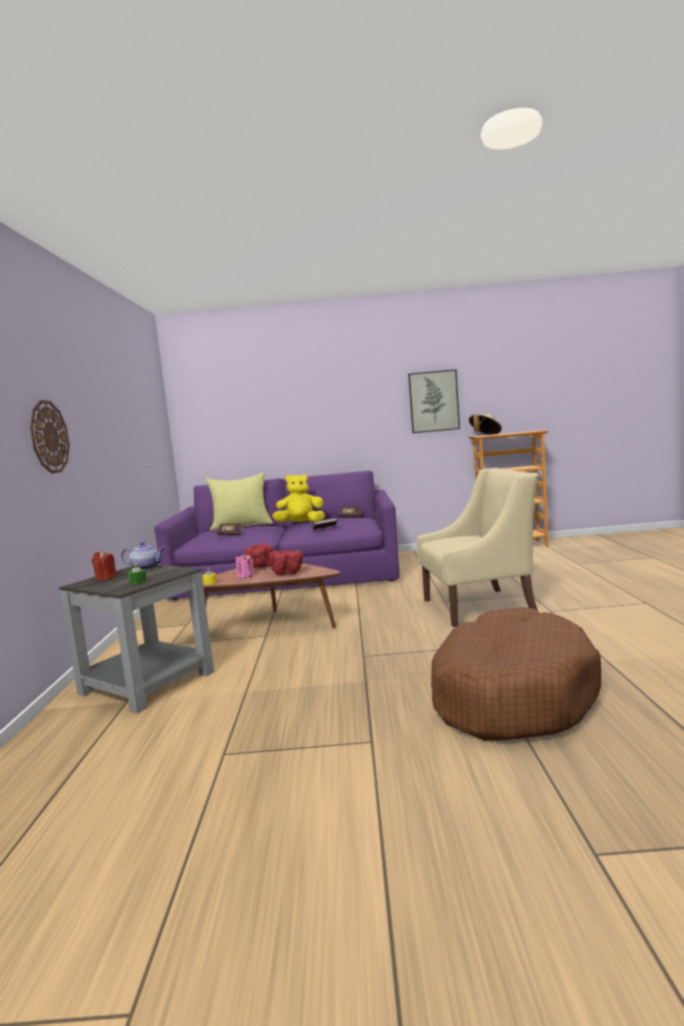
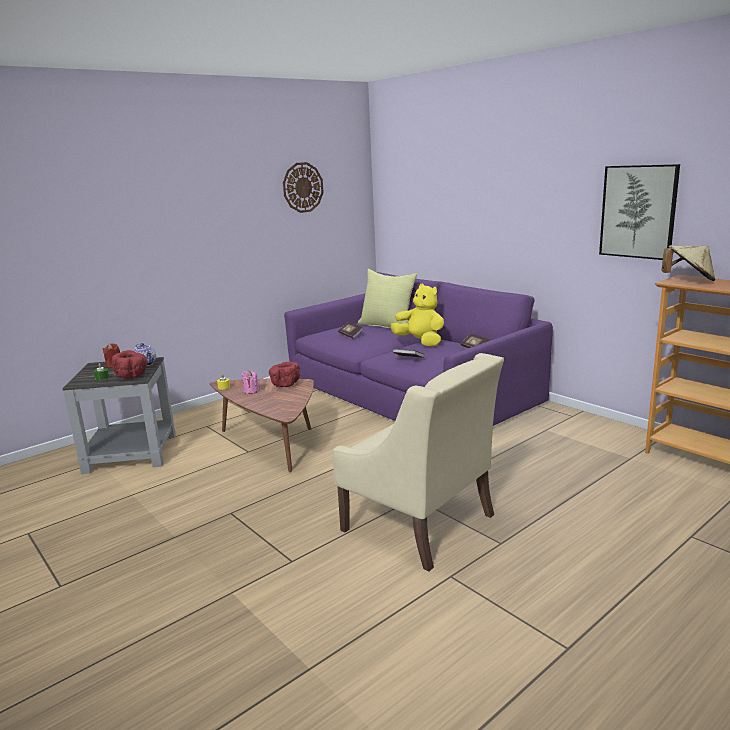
camera: 50 degrees right, 10 degrees up
wall clock [30,400,70,474] -> wall clock moved to [283,162,324,213]
red bowl [269,550,303,575] -> red bowl moved to [112,350,148,379]
brown dog bed [431,607,601,740] -> none

